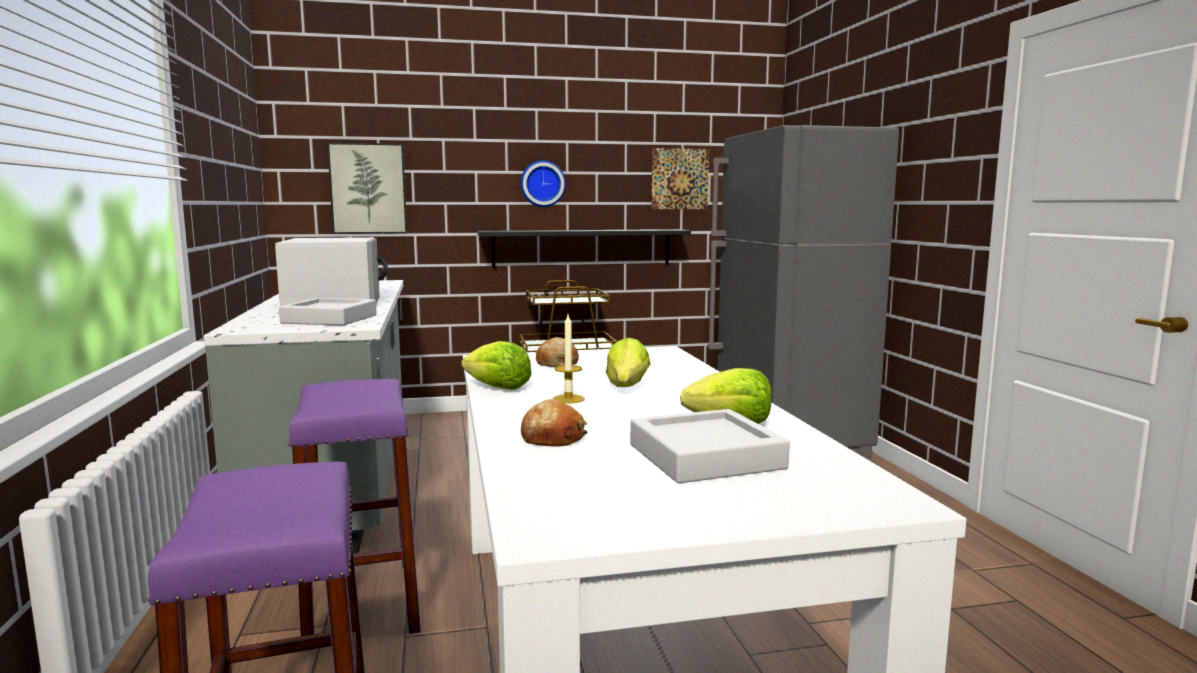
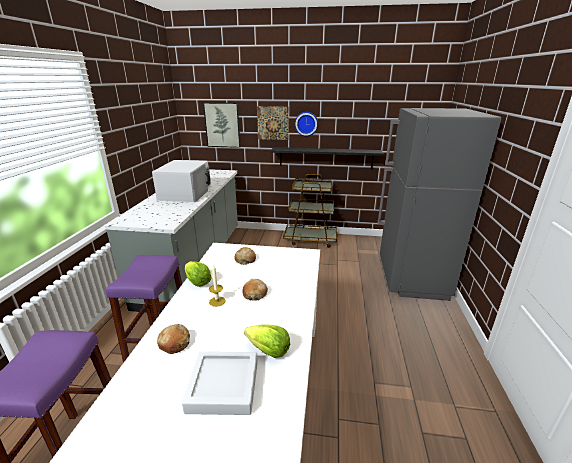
camera: 20 degrees right, 15 degrees up
grey tray [279,298,377,325] -> none
lettuce [606,338,650,387] -> bread [242,279,268,301]
picture [651,148,709,209] -> picture moved to [257,106,289,140]

